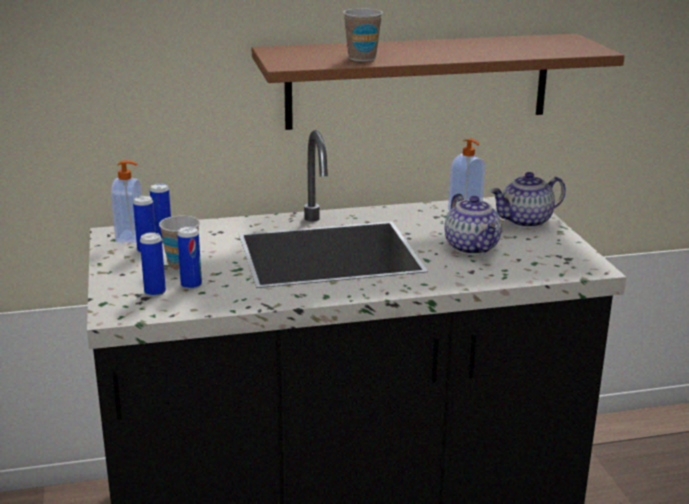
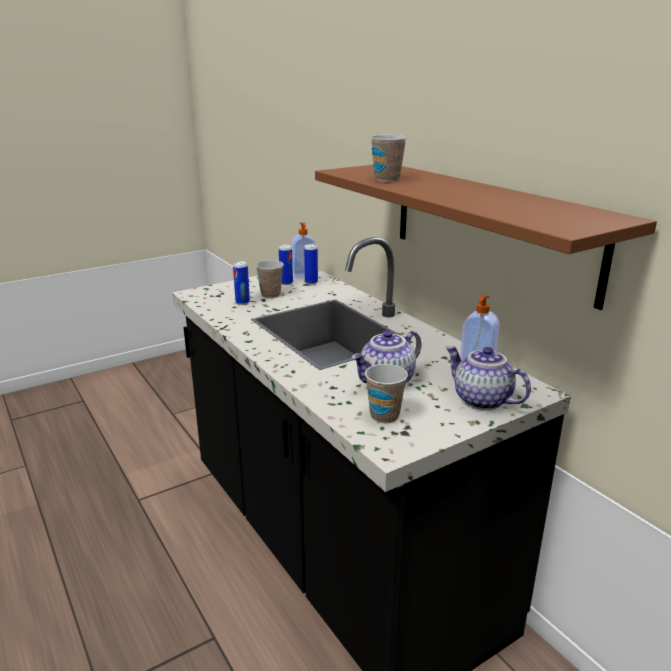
camera: 70 degrees right, 0 degrees up
can [140,232,166,297] -> none
none -> cup [365,364,408,423]

